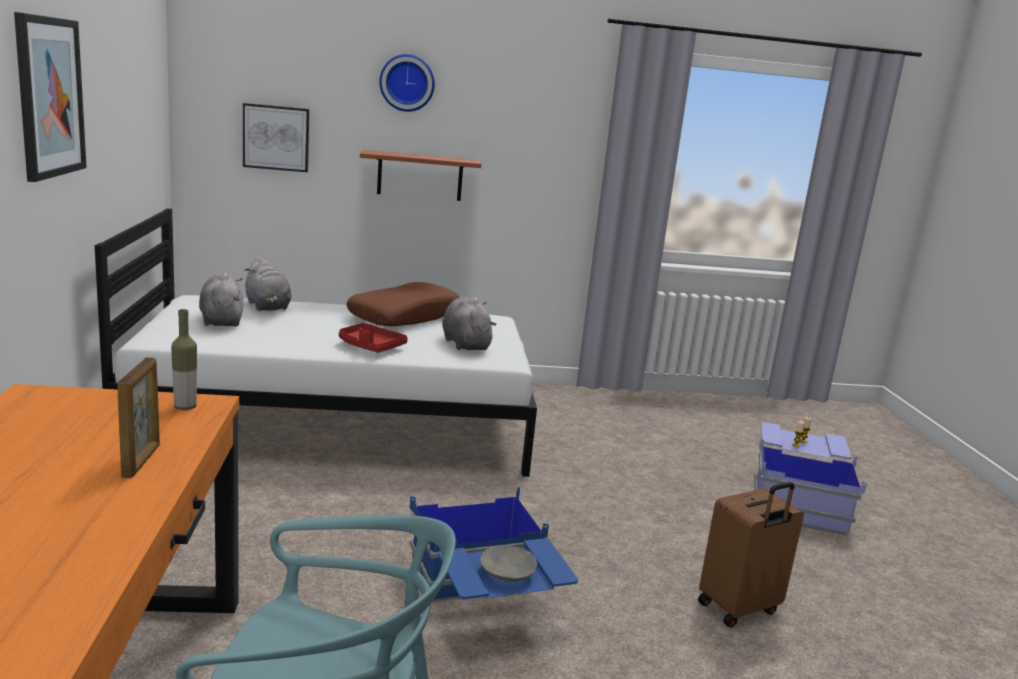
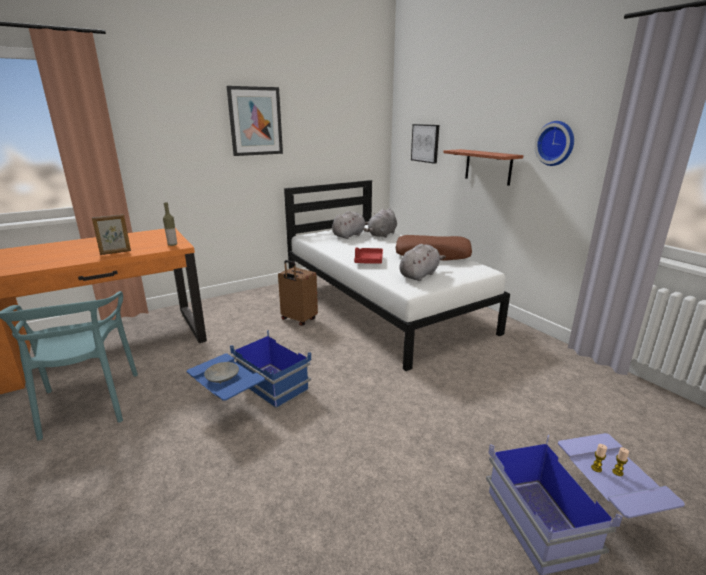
camera: 65 degrees right, 5 degrees up
wall clock [379,54,435,112] -> wall clock moved to [534,121,574,166]
brown suitcase [698,482,804,628] -> brown suitcase moved to [278,260,318,326]

